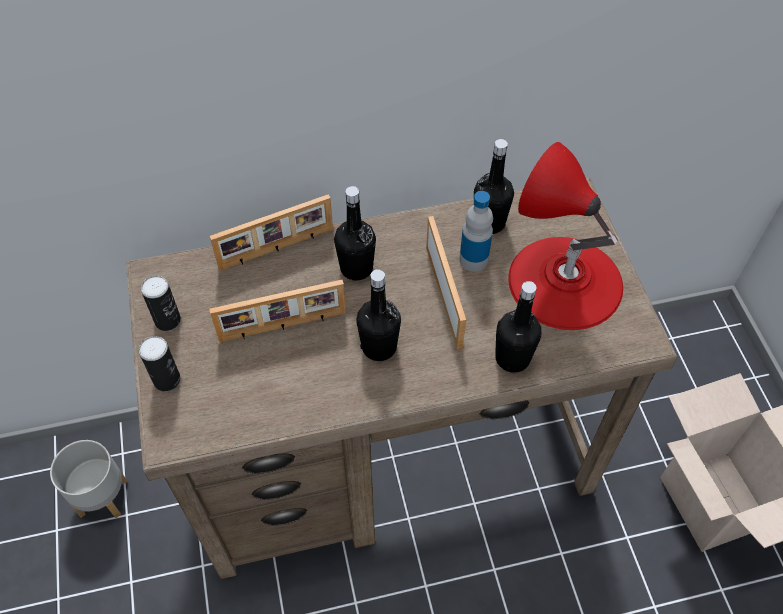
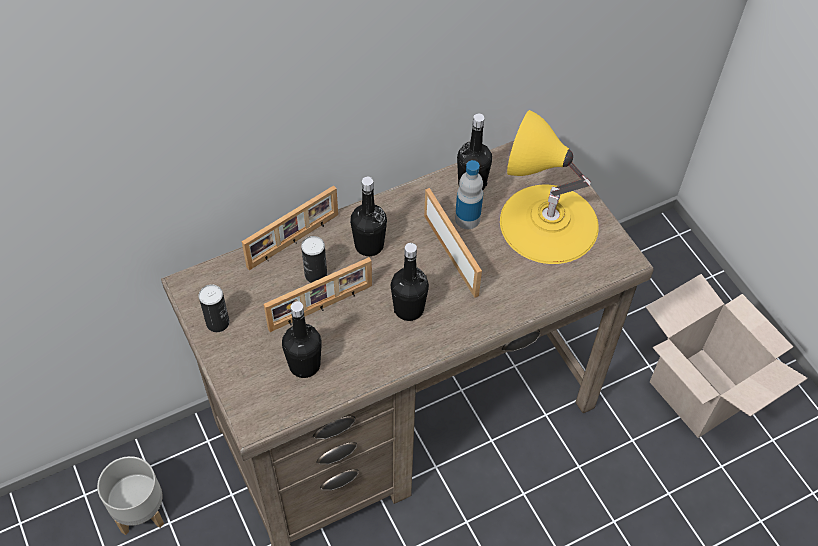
camera: 15 degrees left, 0 degrees up
can [139,336,180,391] -> can moved to [301,236,327,283]
black bottle [495,281,541,372] -> black bottle moved to [282,301,322,378]
red table lamp [508,142,623,330] -> yellow table lamp [500,110,599,264]

